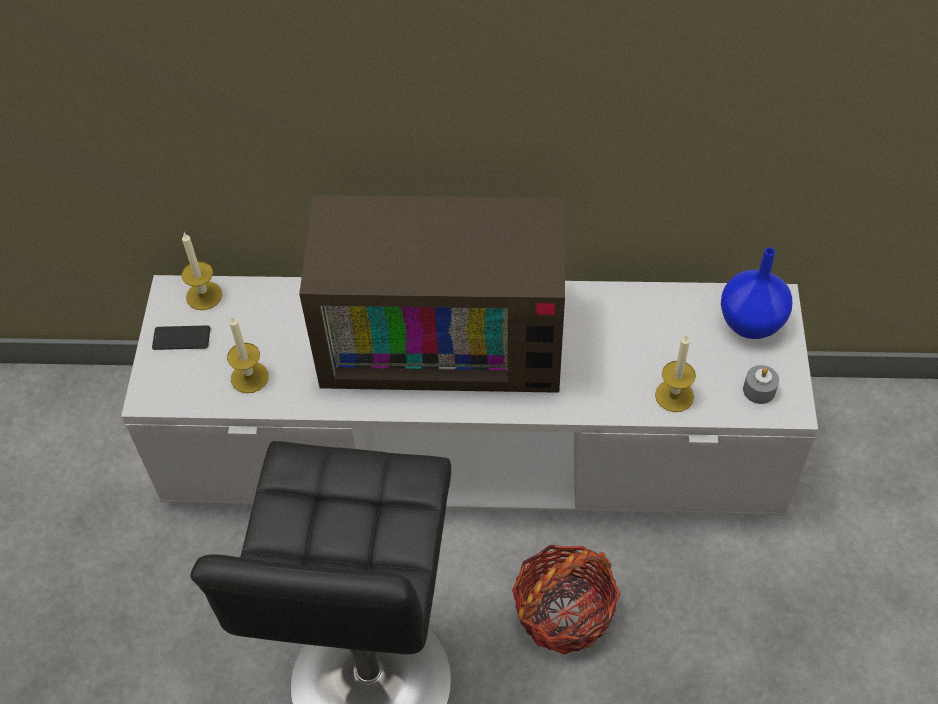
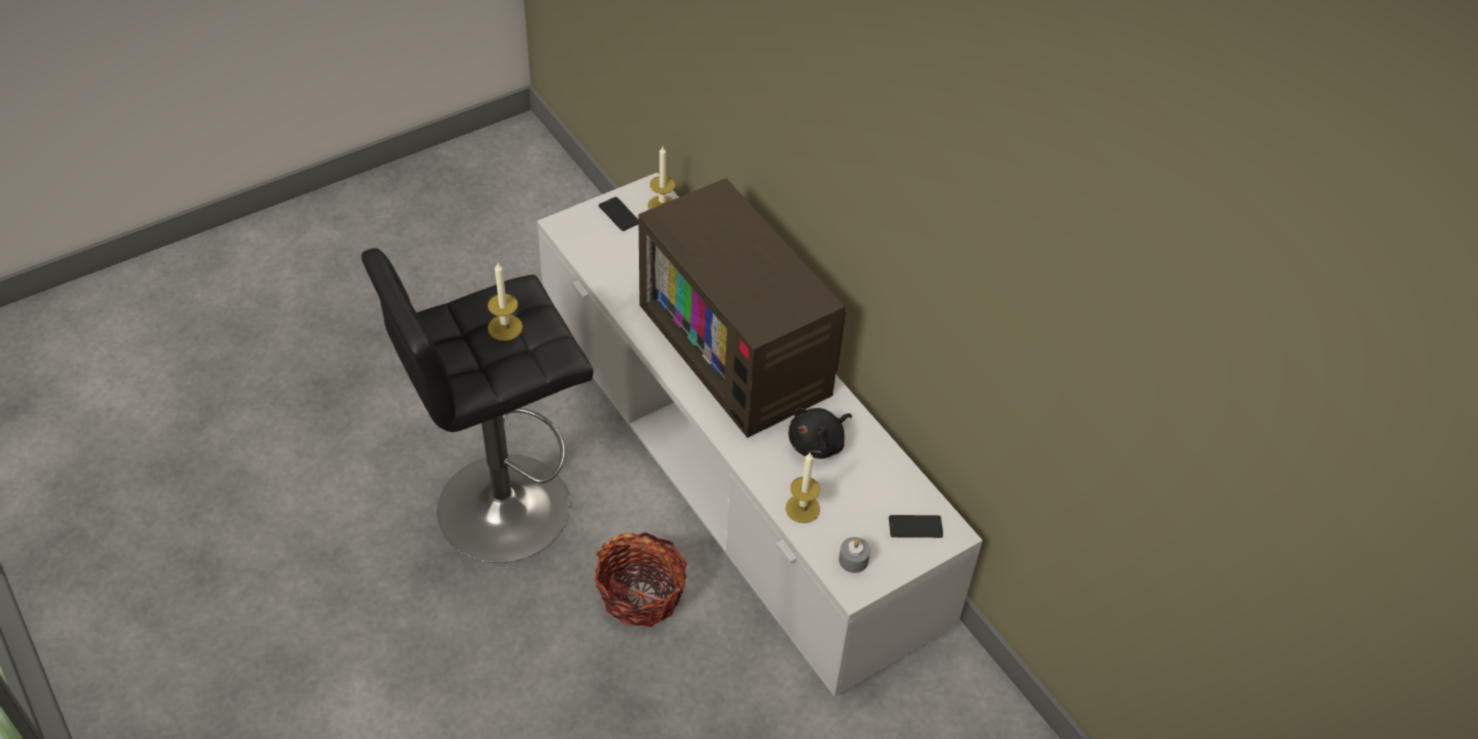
camera: 50 degrees right, 5 degrees down
candle [227,317,269,393] -> candle moved to [487,263,523,341]
blue vase [721,247,792,339] -> phone [889,515,943,538]
none -> black plush toy [788,408,852,459]

